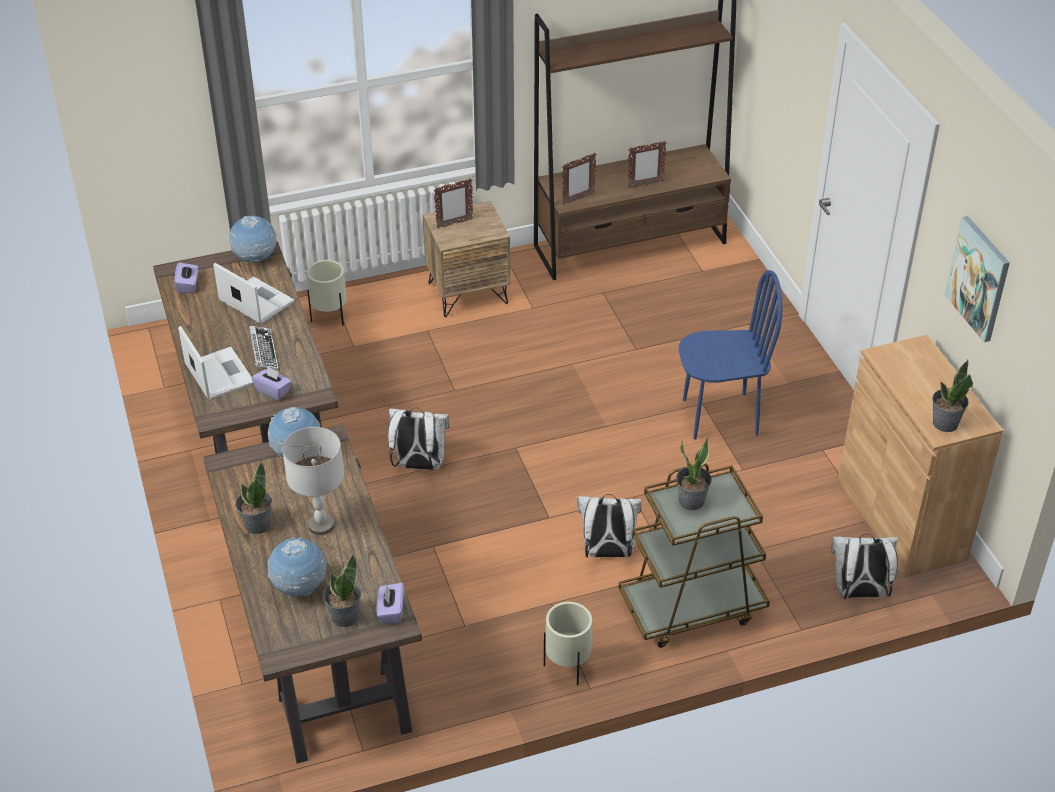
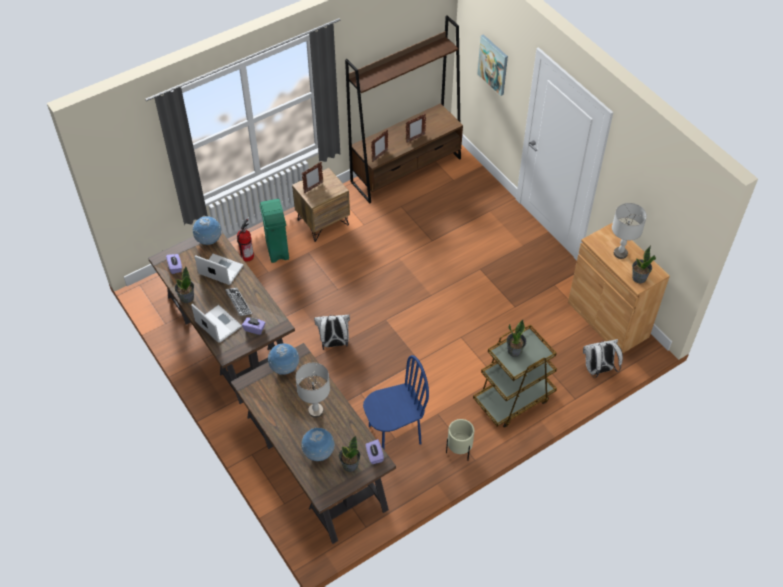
camera: 15 degrees left, 10 degrees up
potted plant [235,462,272,534] -> potted plant moved to [175,267,194,303]
beige planter [307,260,347,326] -> fire extinguisher [237,219,254,262]
white backpack [577,494,642,557] -> none
blue chair [679,270,782,440] -> blue chair moved to [363,355,429,449]
picture [945,216,1010,342] -> picture moved to [478,34,508,96]
none -> green trash can [260,199,289,263]
none -> grey table lamp [612,203,647,259]

